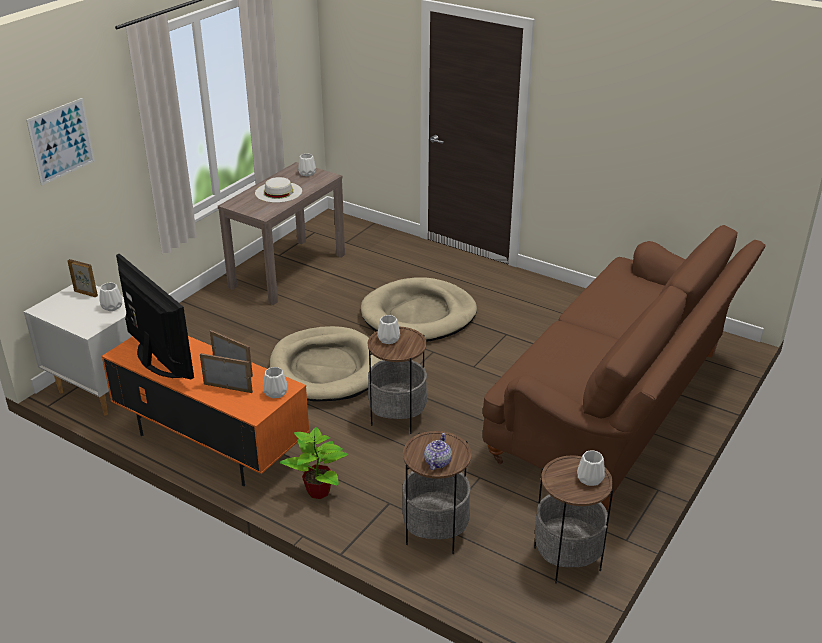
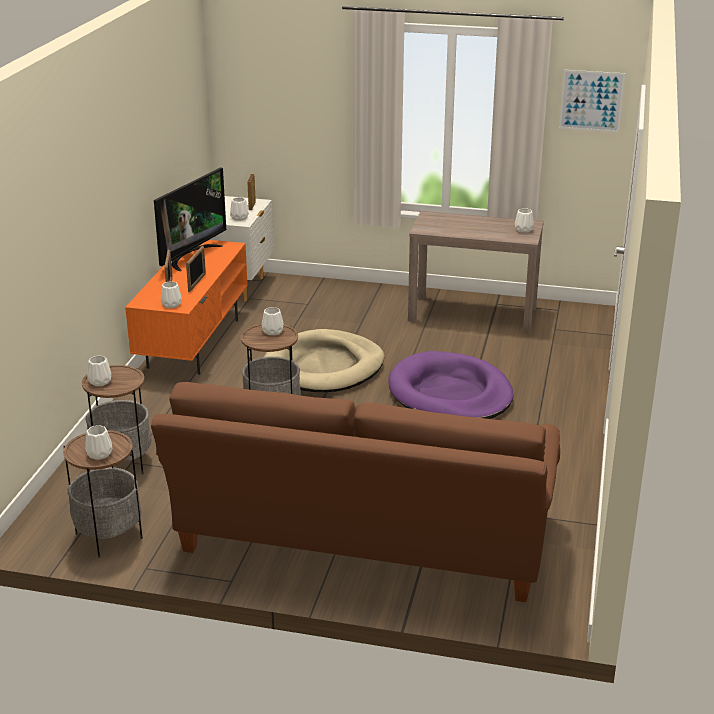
camera: 70 degrees right, 5 degrees down
picture [26,98,95,185] -> picture moved to [559,70,625,132]
white hat [255,177,302,203] -> none
potted plant [279,427,348,499] -> none
beige dog bed [361,277,477,342] -> purple dog bed [388,351,514,419]
teapot [424,433,452,470] -> white vase [87,356,112,386]

